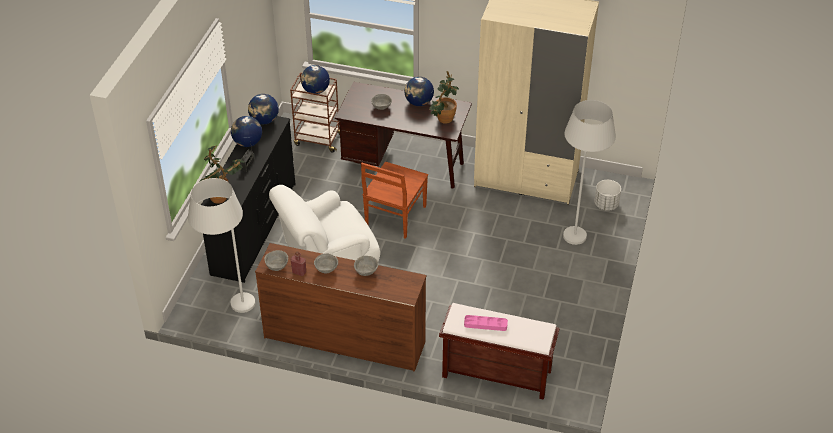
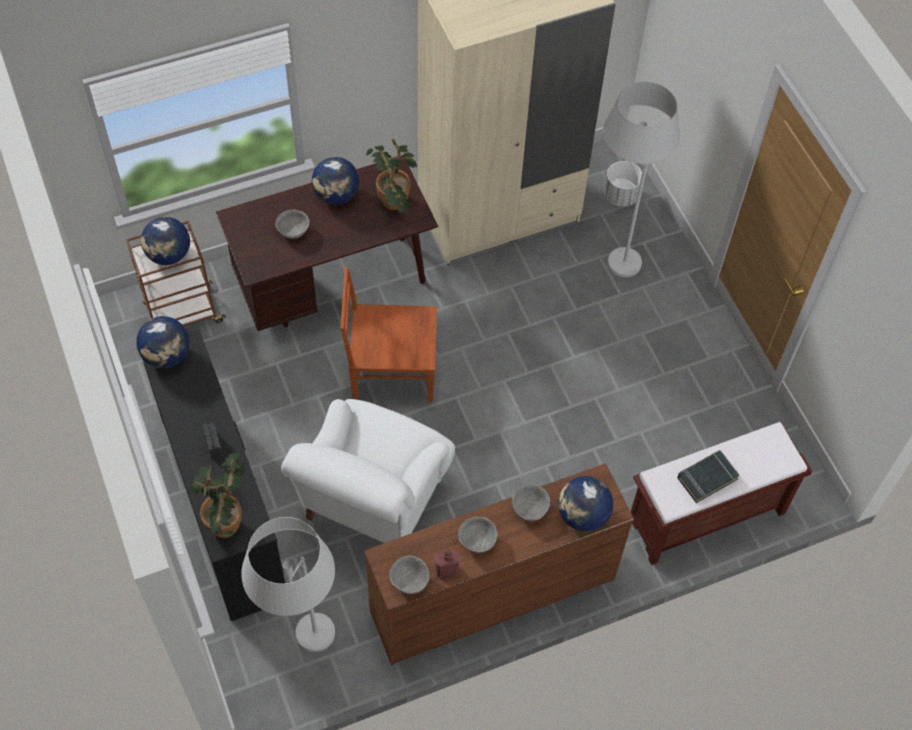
camera: 40 degrees left, 15 degrees up
globe [231,116,262,147] -> globe moved to [558,476,613,532]
brown chair [361,162,428,239] -> brown chair turned 105 degrees clockwise [341,267,437,403]
pink tray [464,315,508,331] -> black book [677,450,740,503]

